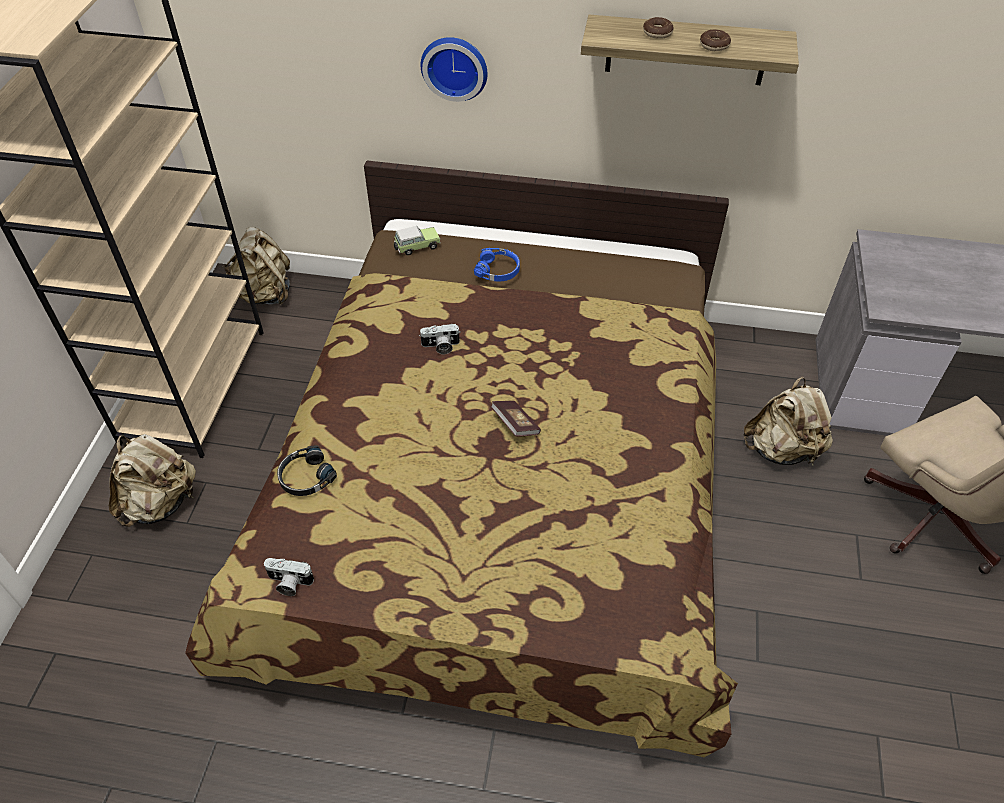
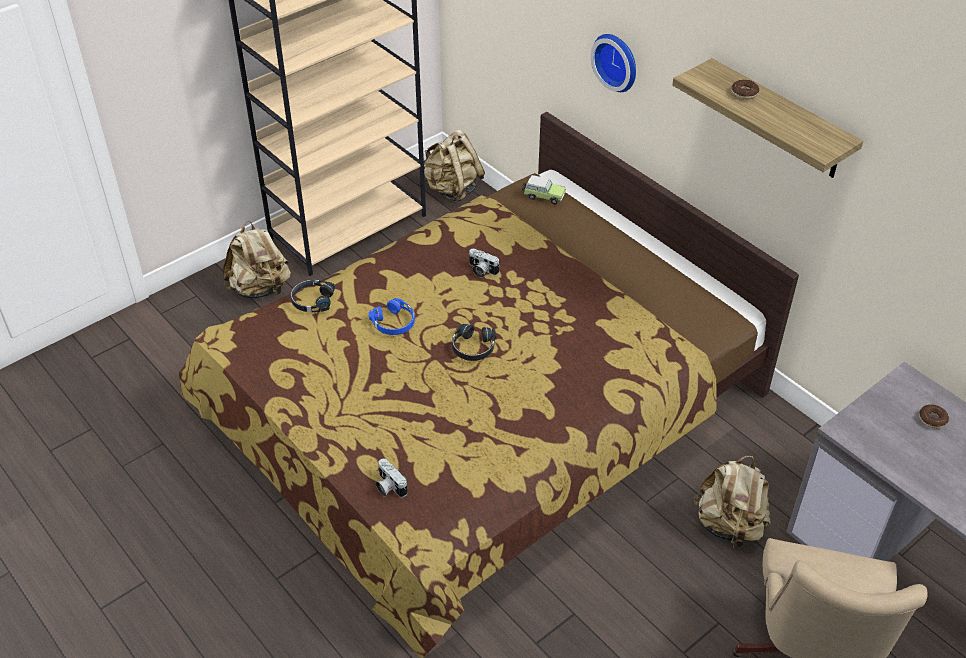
camera: 40 degrees right, 5 degrees down
camera [264,558,314,596] -> camera moved to [376,459,407,498]
blue headphones [474,248,520,281] -> blue headphones moved to [369,298,415,335]
book [491,401,541,437] -> black headphones [452,324,497,361]
donut [700,30,731,51] -> donut moved to [919,405,949,429]

